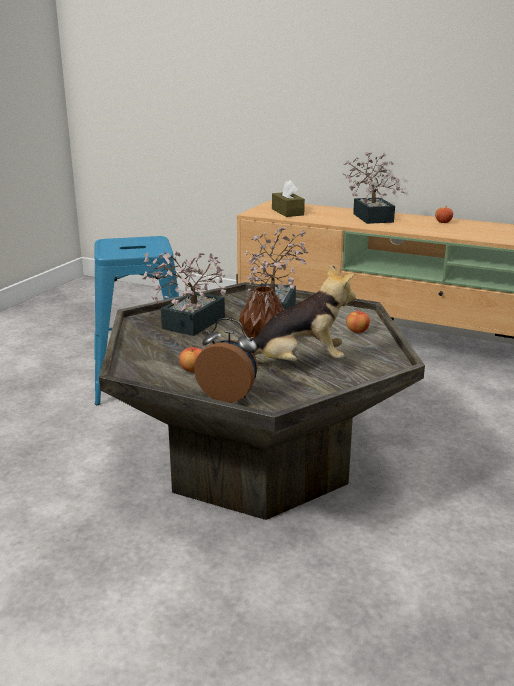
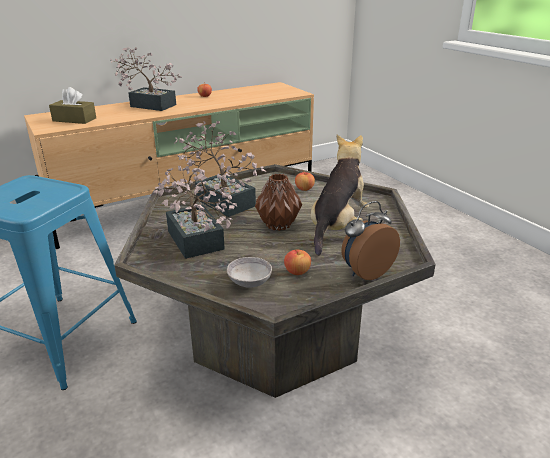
camera: 55 degrees left, 5 degrees up
none -> grey bowl [227,257,272,288]

